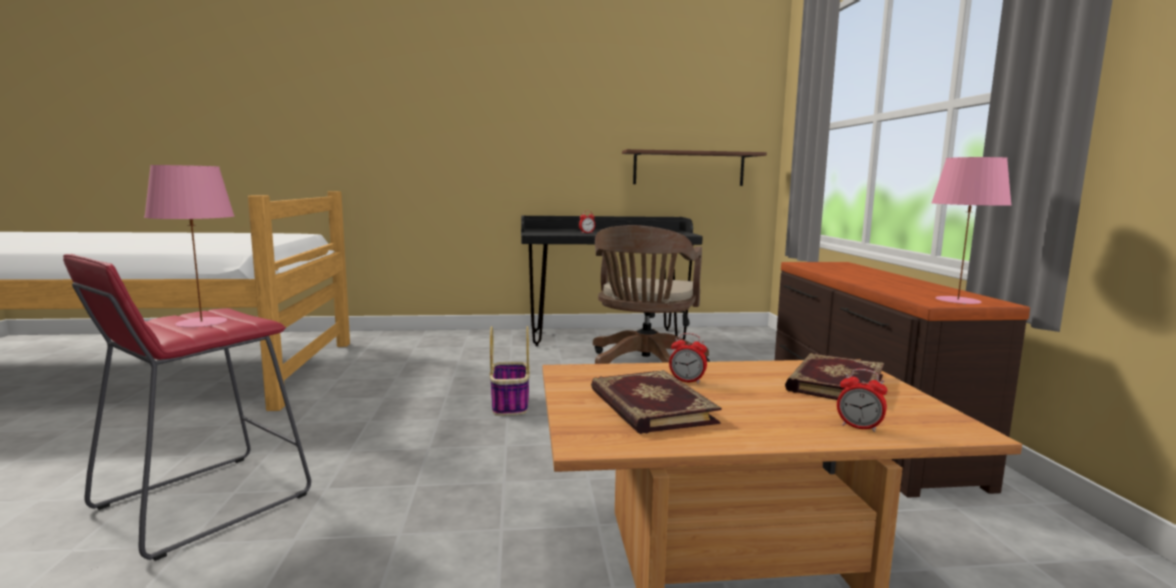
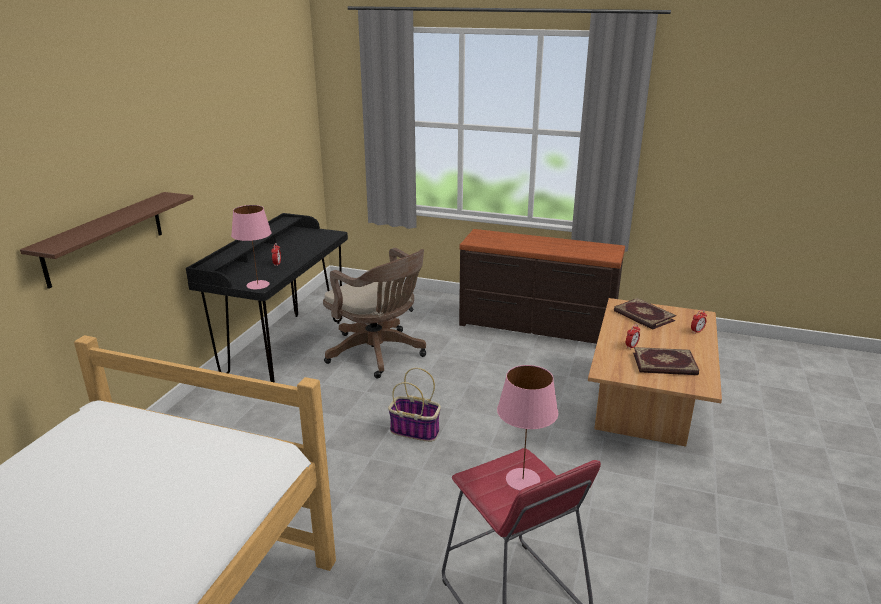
camera: 65 degrees left, 15 degrees up
brown shelf [622,149,767,186] -> brown shelf moved to [20,192,194,289]
pink table lamp [931,157,1012,304] -> pink table lamp moved to [231,205,272,289]

